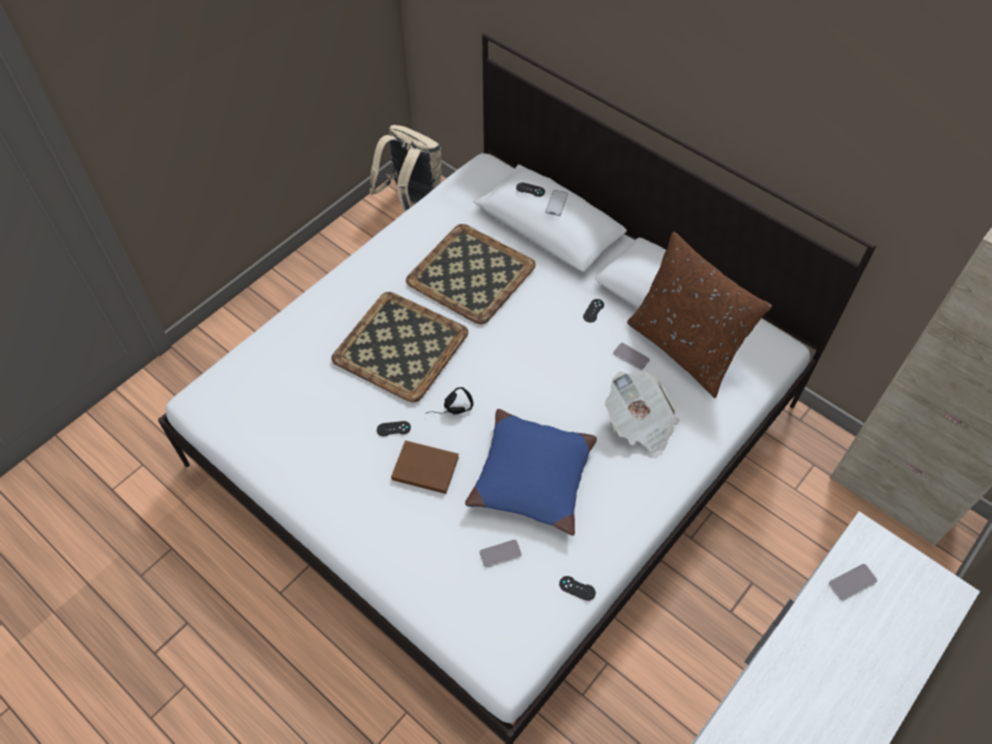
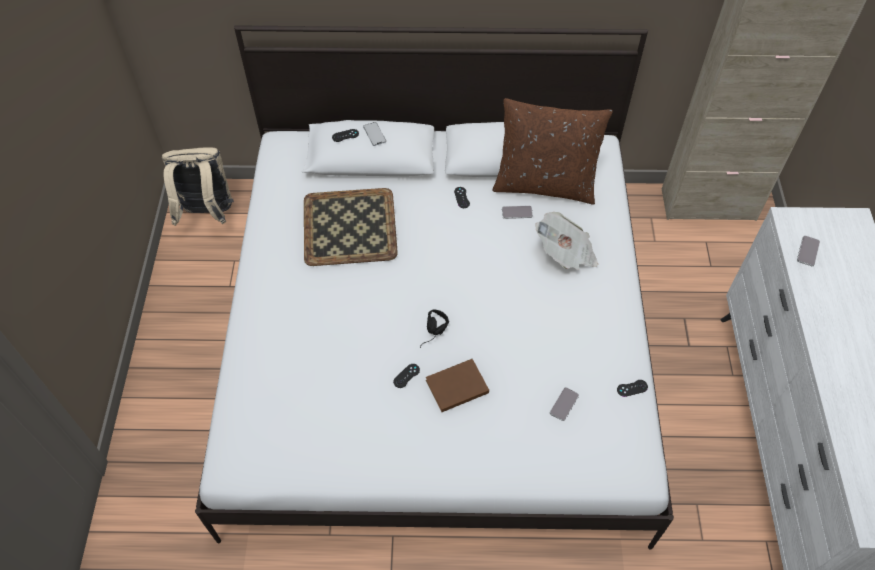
camera: 40 degrees left, 0 degrees up
tray [331,292,468,403] -> none
blue pillow [465,409,597,536] -> none

